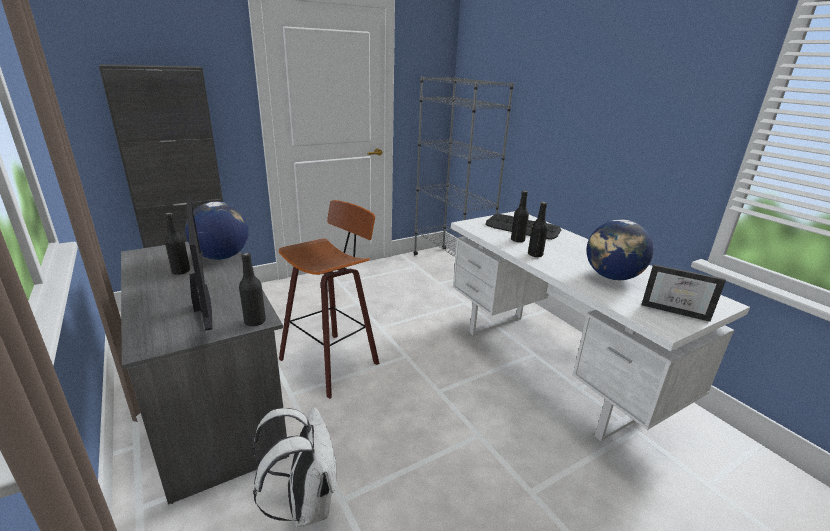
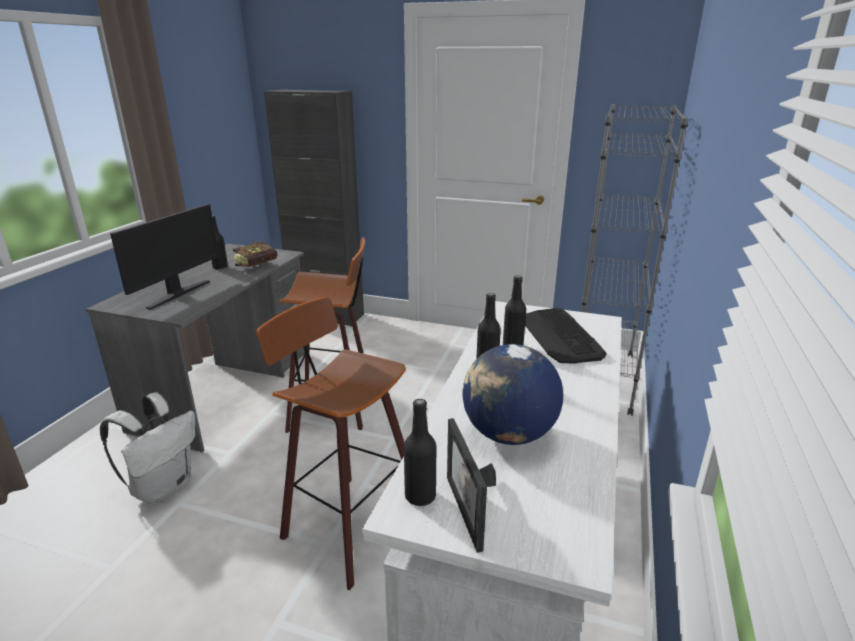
camera: 50 degrees right, 0 degrees up
globe [185,201,249,260] -> book [233,241,277,267]
black bottle [239,253,266,326] -> black bottle moved to [404,399,436,506]
none -> stool [256,297,406,590]

